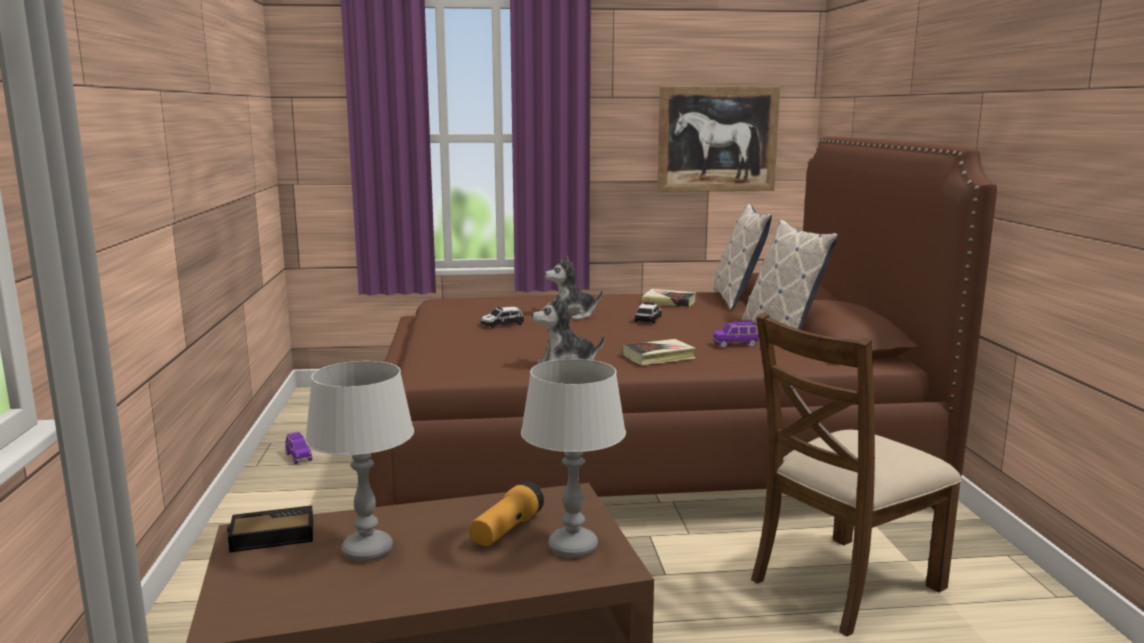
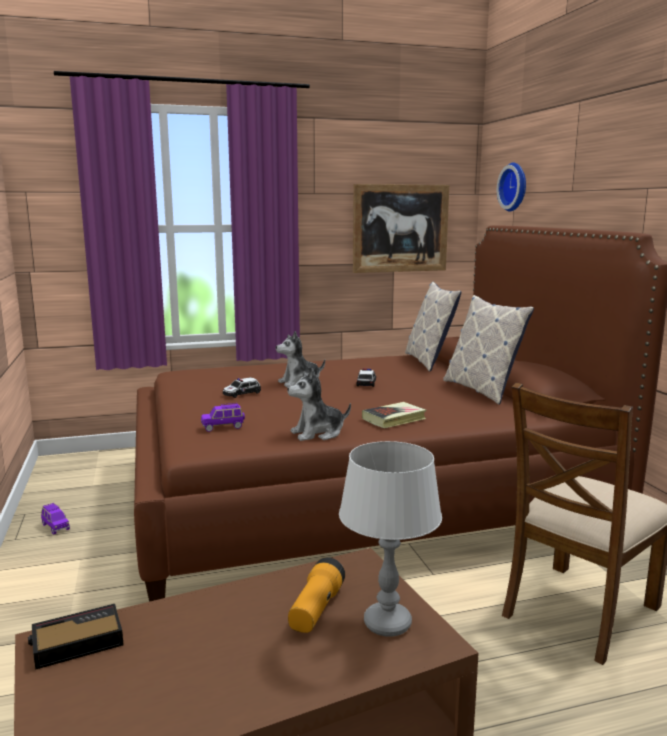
camera: 10 degrees left, 0 degrees up
grey table lamp [305,361,414,562] -> none
book [642,289,696,307] -> none
purple toy car [713,321,759,348] -> purple toy car moved to [201,403,245,432]
none -> wall clock [497,163,526,212]

